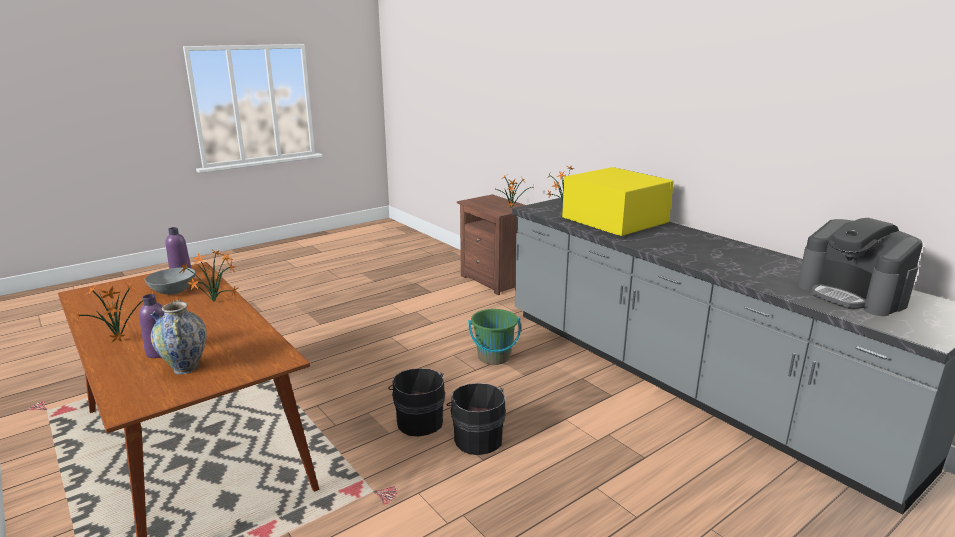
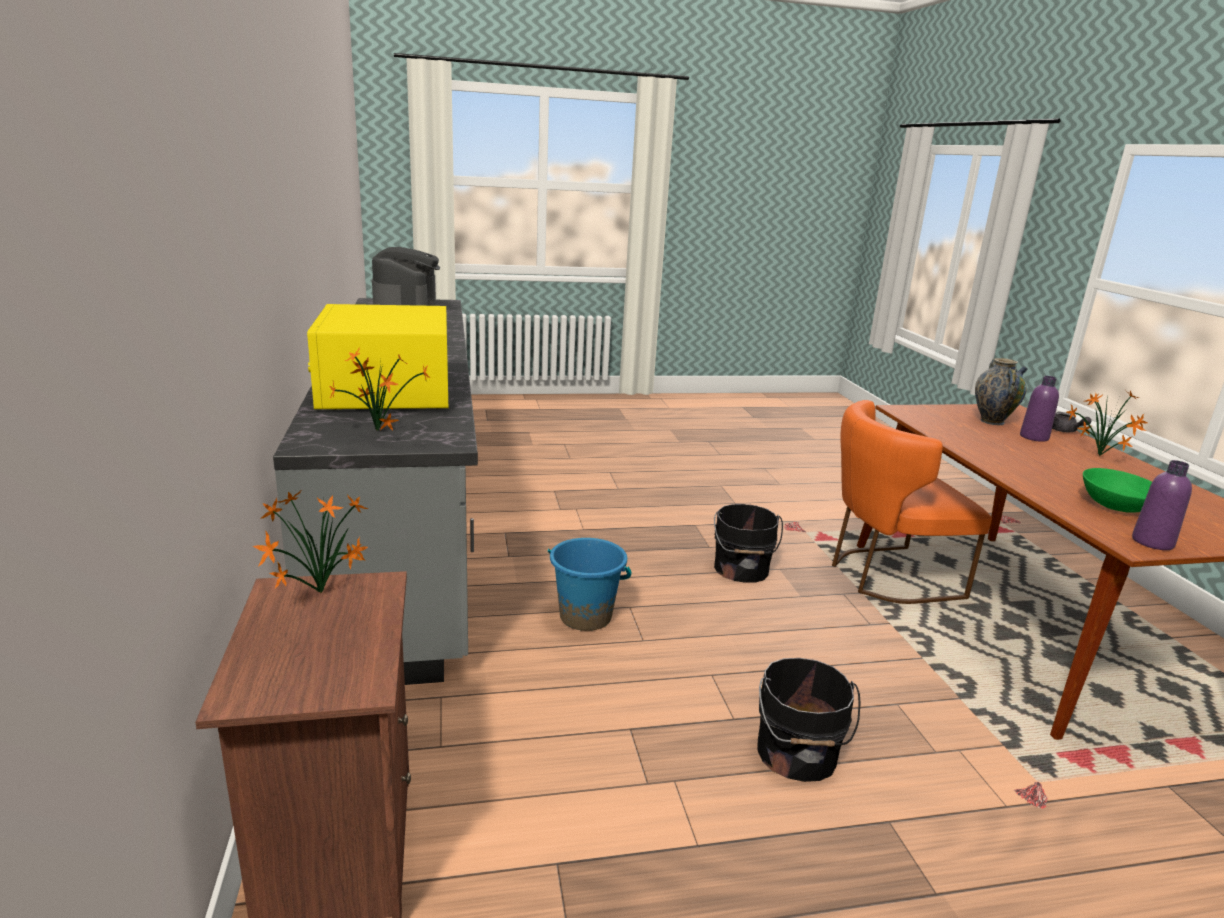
camera: 155 degrees left, 0 degrees up
grey bowl [145,267,196,295] -> green bowl [1083,468,1152,513]
potted plant [179,249,238,302] -> none
black bucket [447,383,506,455] -> black bucket moved to [757,658,861,782]
green bucket [468,309,521,365] -> blue bucket [548,538,632,631]
none -> orange chair [832,400,992,604]
none -> grey teapot [1052,412,1092,432]

